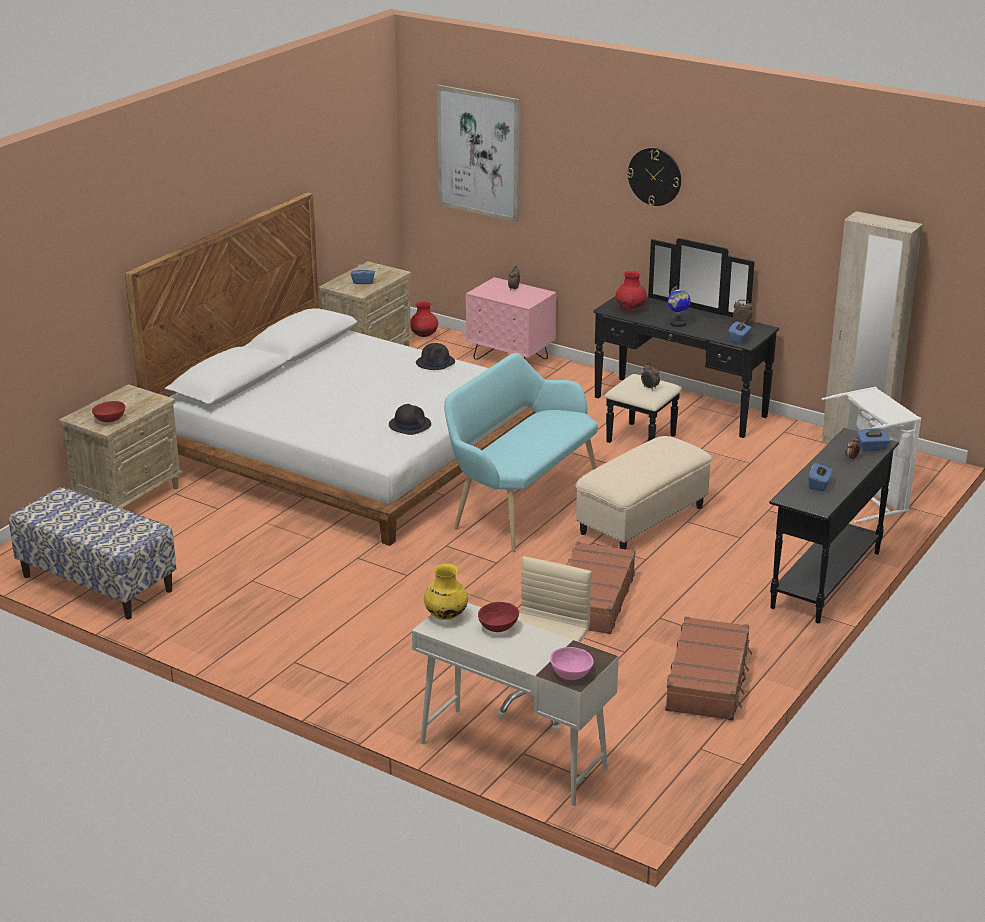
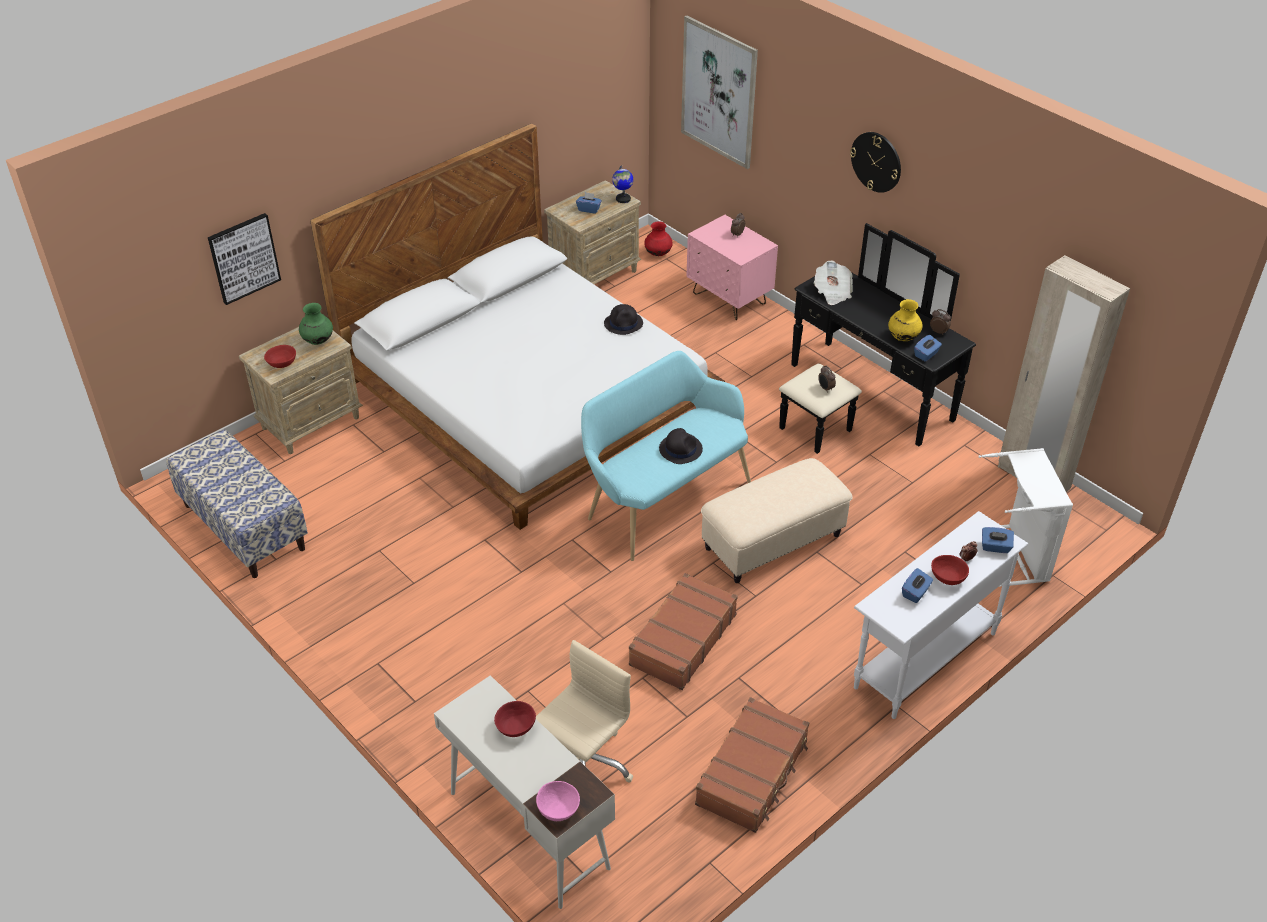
camera: 15 degrees right, 15 degrees up
black hat [389,404,431,435] -> black hat moved to [659,428,703,464]
yellow vase [424,564,468,620] -> yellow vase moved to [888,299,923,341]
red vase [615,271,647,311] -> newspaper [814,261,853,305]
globe [668,286,691,327] -> globe moved to [612,165,633,203]
black console table [769,428,899,624] -> white console table [854,511,1028,719]
none -> picture [208,213,281,305]
none -> green vase [299,303,333,345]
none -> red bowl [931,555,969,585]

